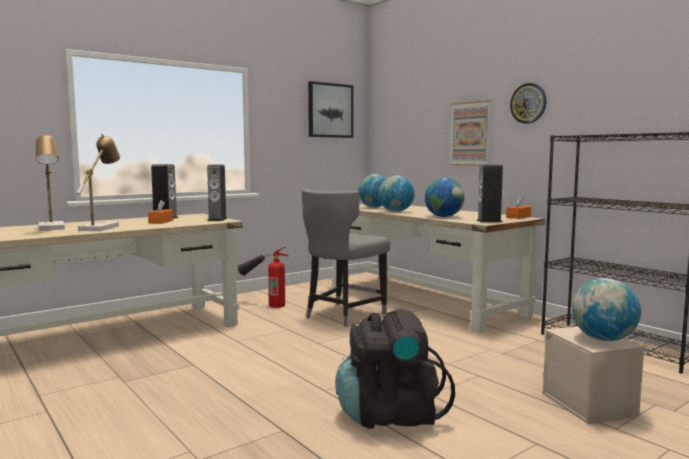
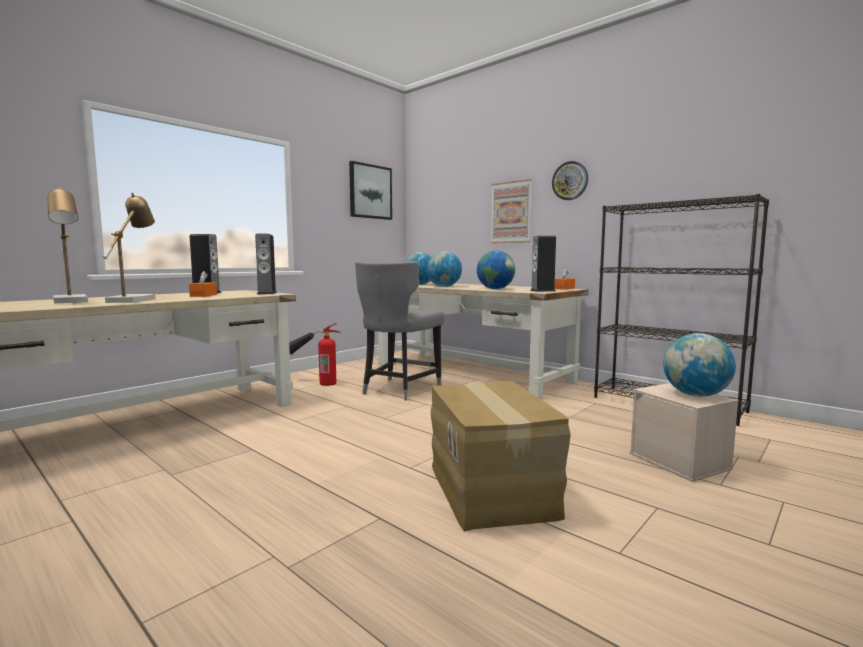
camera: 10 degrees left, 0 degrees up
black backpack [335,309,455,428] -> cardboard box [431,381,571,532]

